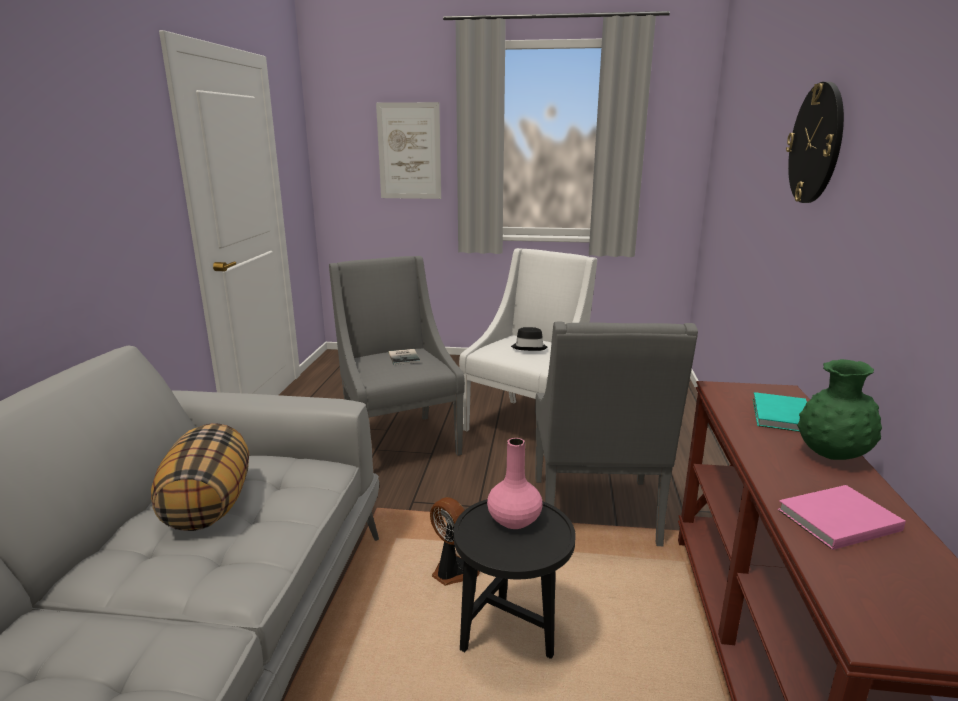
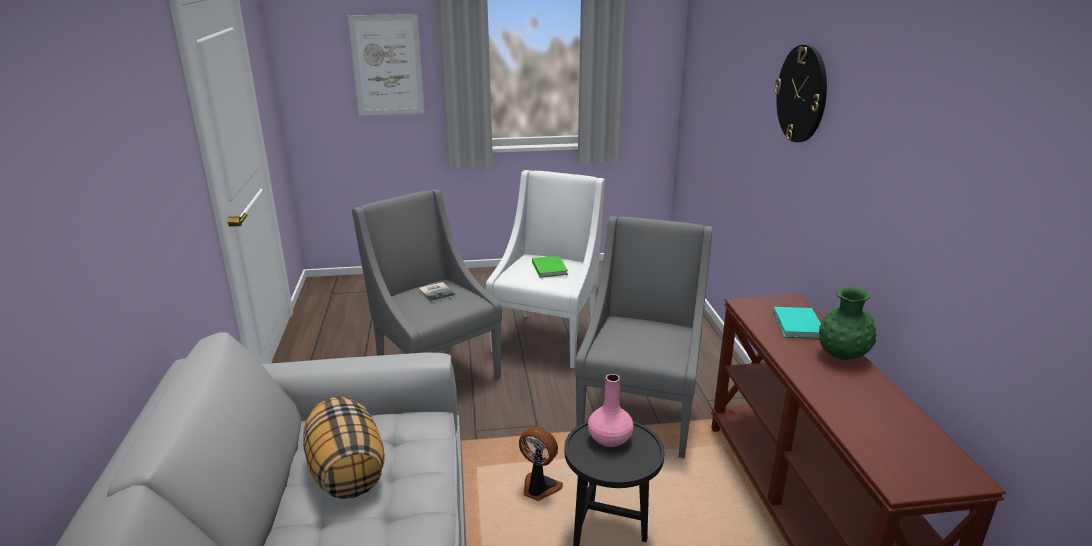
camera: 15 degrees left, 5 degrees up
black hat [511,327,547,351] -> green book [532,256,568,278]
grey armchair [535,322,698,546] -> grey armchair turned 150 degrees counterclockwise [575,216,713,459]
pink book [778,485,906,550] -> none

